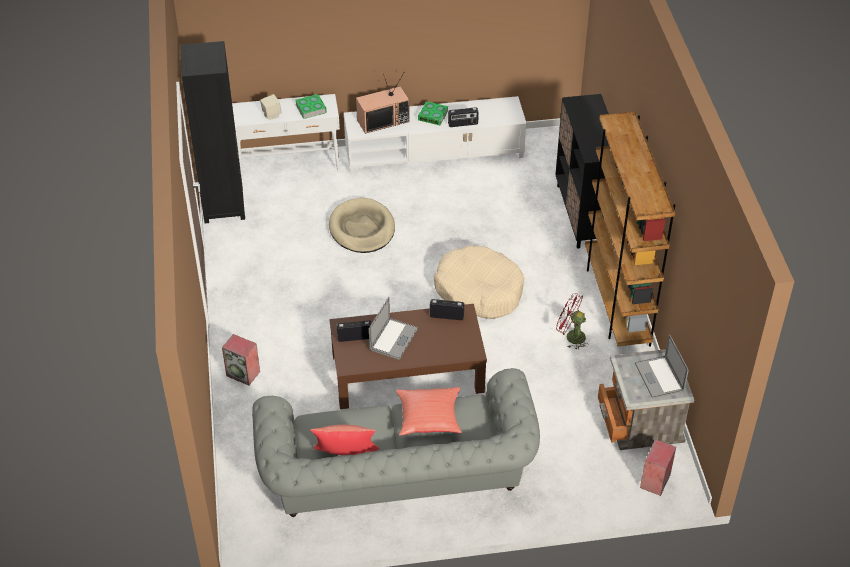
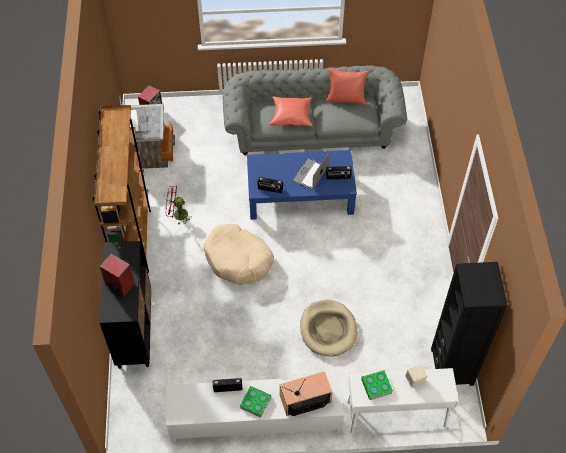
camera: 175 degrees left, 10 degrees up
speaker [222,334,260,385] -> speaker moved to [100,254,135,296]
brown coffee table [329,304,487,409] -> blue coffee table [247,150,357,220]
red fan [556,293,589,350] -> red fan turned 150 degrees clockwise [166,186,192,225]

